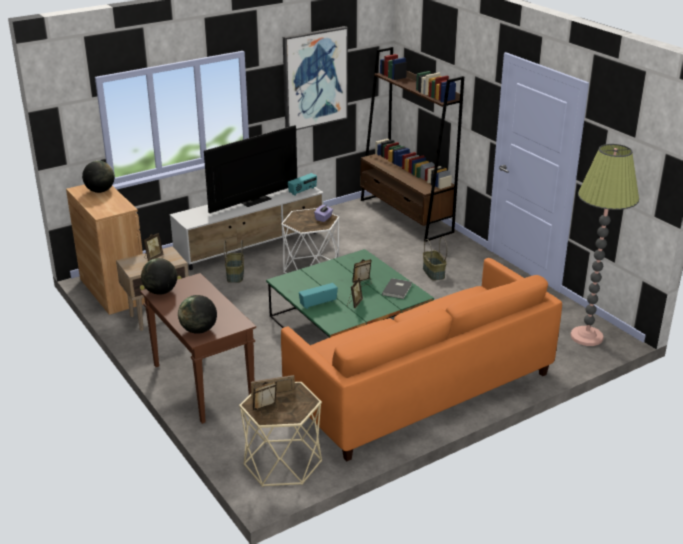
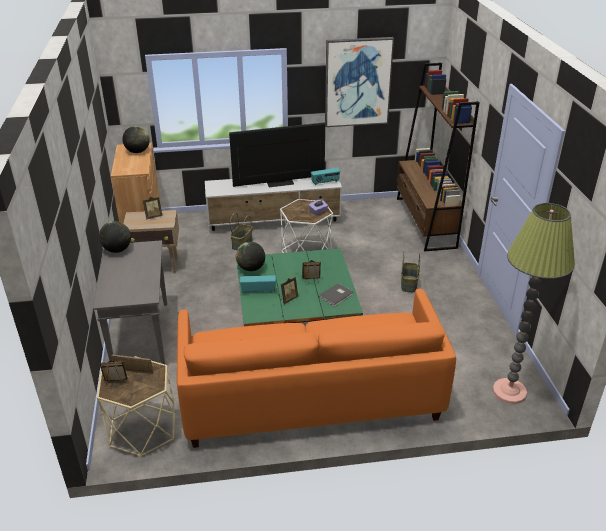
camera: 25 degrees right, 5 degrees up
brown console table [140,273,256,424] -> grey console table [93,240,167,364]
globe [178,295,217,334] -> globe moved to [236,242,265,271]

